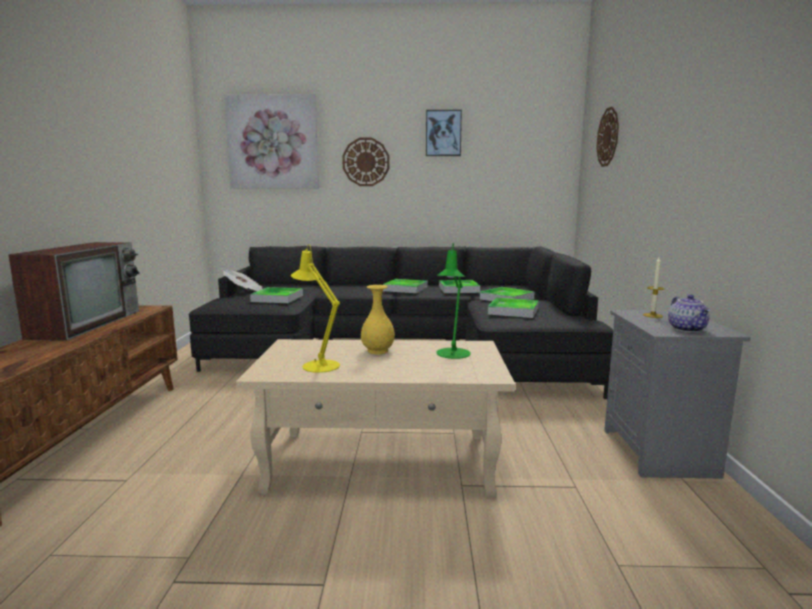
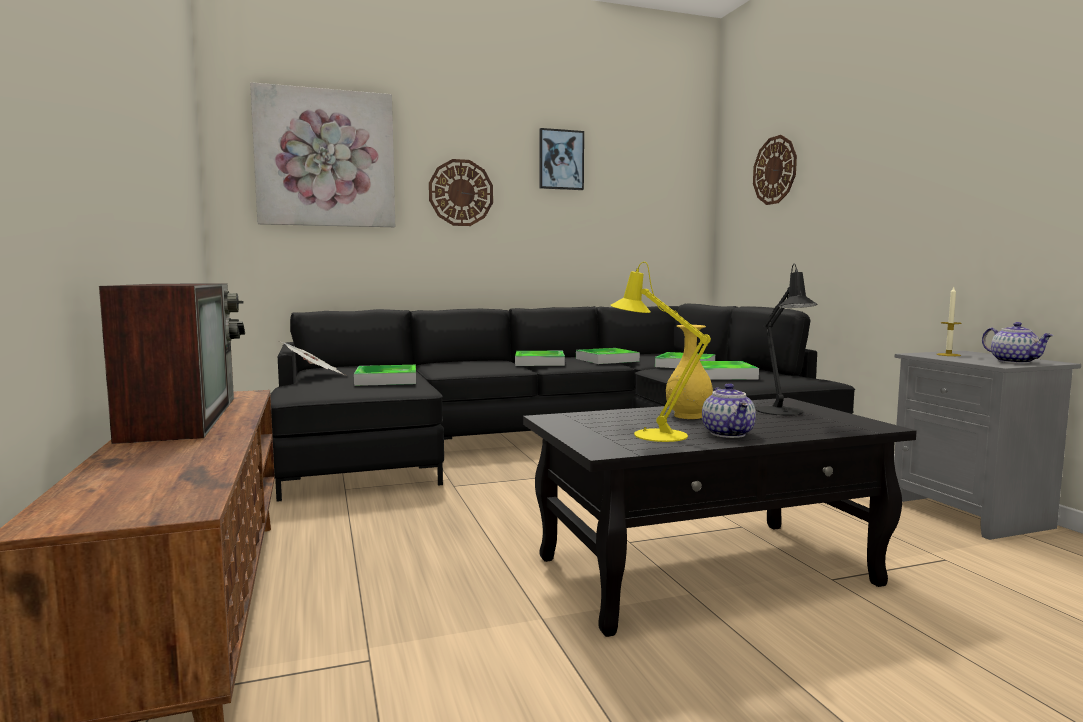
camera: 20 degrees left, 5 degrees down
beige coffee table [236,339,515,498] -> black coffee table [523,398,917,637]
green table lamp [436,243,471,359] -> black table lamp [756,264,817,416]
none -> teapot [702,383,756,438]

